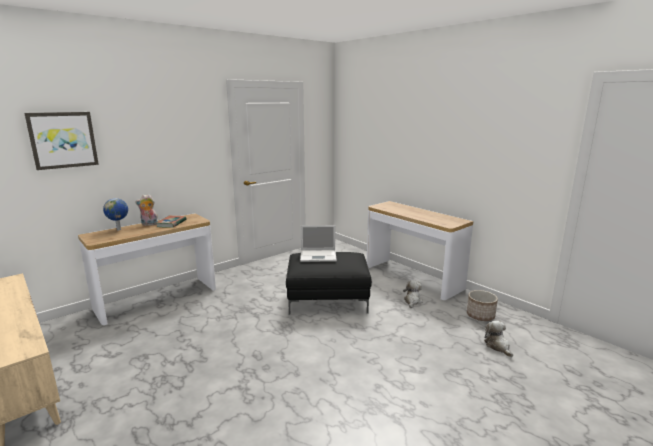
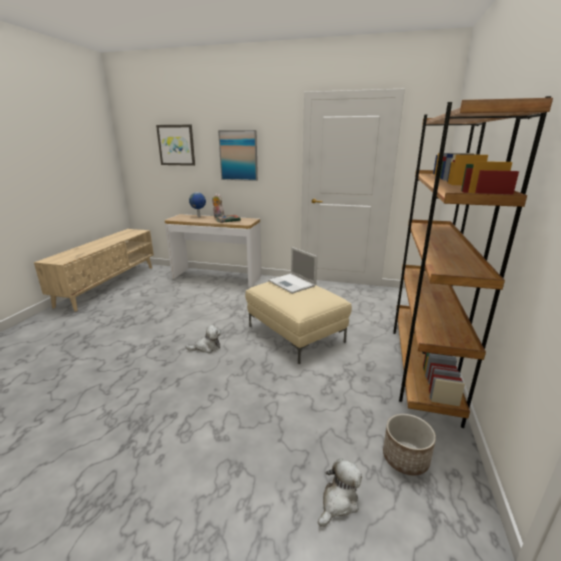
camera: 55 degrees right, 5 degrees up
black ottoman [286,252,372,315] -> beige ottoman [245,282,352,364]
console table [367,201,473,300] -> brown bookcase [393,96,553,428]
plush toy [403,280,423,308] -> plush toy moved to [186,325,221,353]
none -> picture [218,130,258,181]

